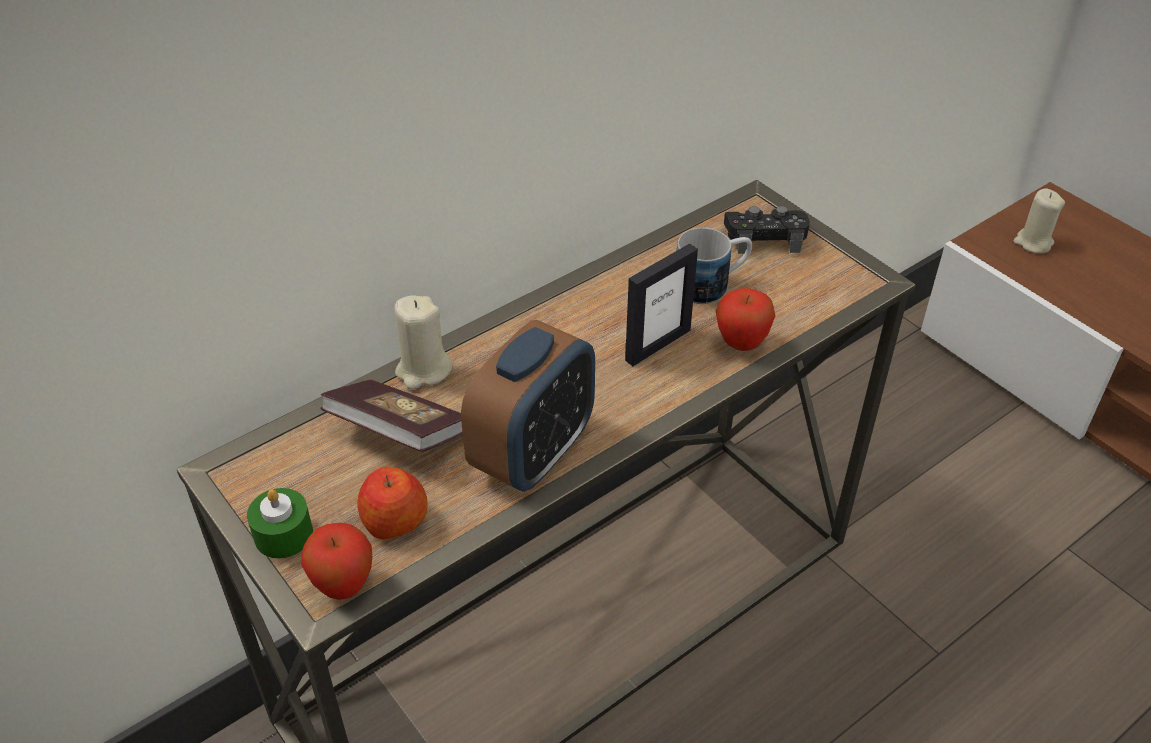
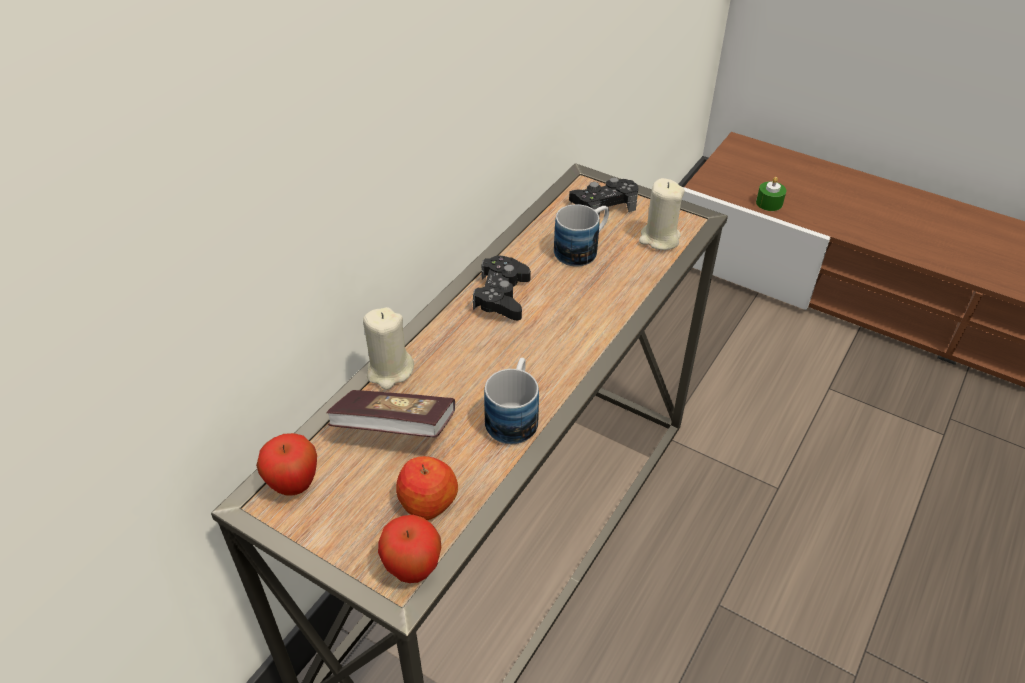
camera: 20 degrees left, 0 degrees up
green candle [247,488,313,559] -> green candle moved to [756,177,786,211]
alarm clock [461,320,595,492] -> mug [484,358,539,444]
picture frame [625,244,698,366] -> none
apple [716,288,775,351] -> apple moved to [256,433,317,495]
beige candle [1014,188,1065,253] -> beige candle moved to [639,178,685,250]
none -> black game controller [473,256,531,320]

